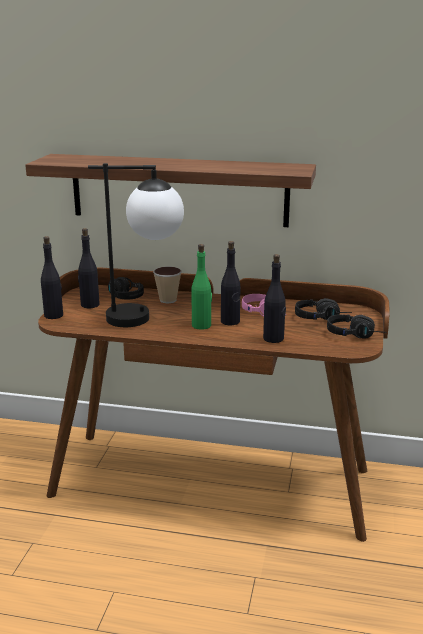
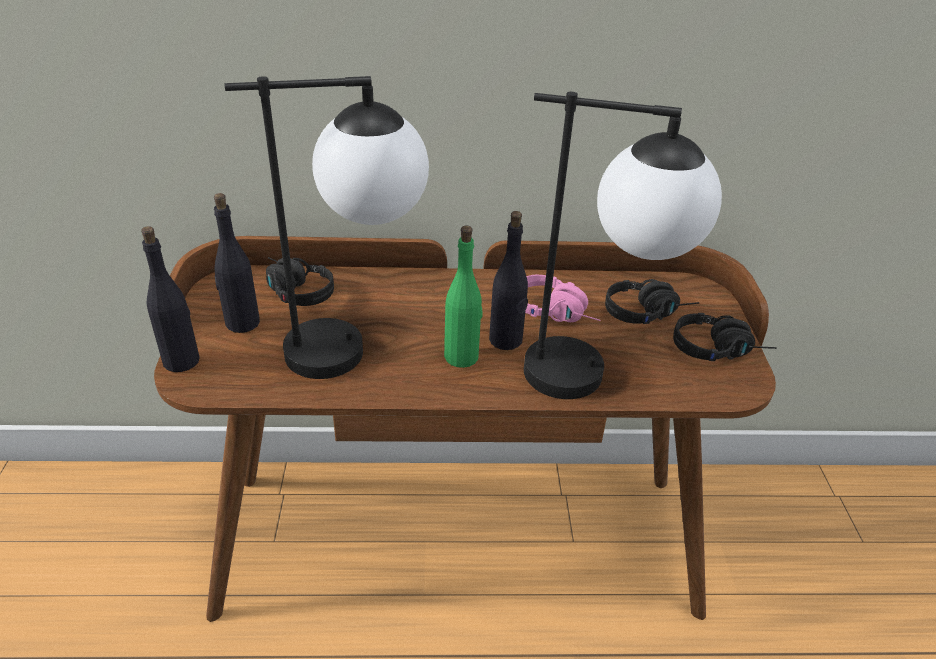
camera: 15 degrees left, 15 degrees up
shelf [25,154,316,227] -> none
cup [153,267,182,303] -> none
black bottle [263,254,286,343] -> table lamp [524,92,722,399]

